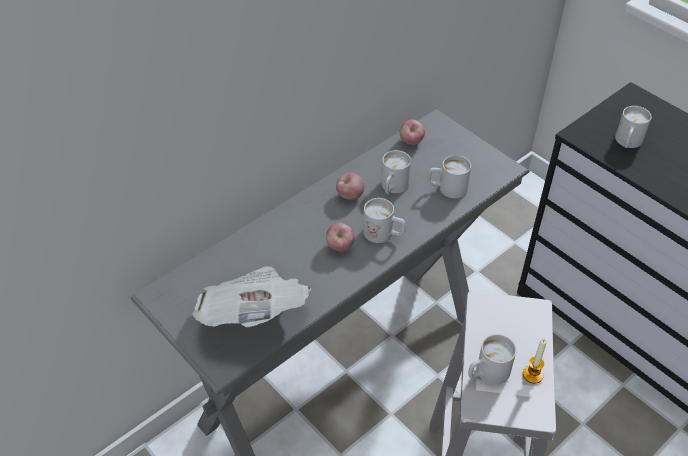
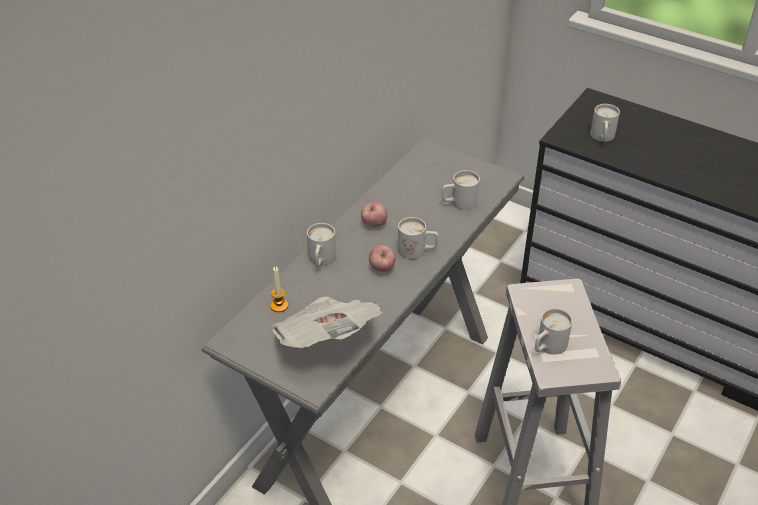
camera: 15 degrees left, 5 degrees down
white mug [381,150,411,194] -> white mug moved to [307,223,336,267]
apple [400,119,425,145] -> none
candle [523,338,547,384] -> candle moved to [270,267,288,312]

